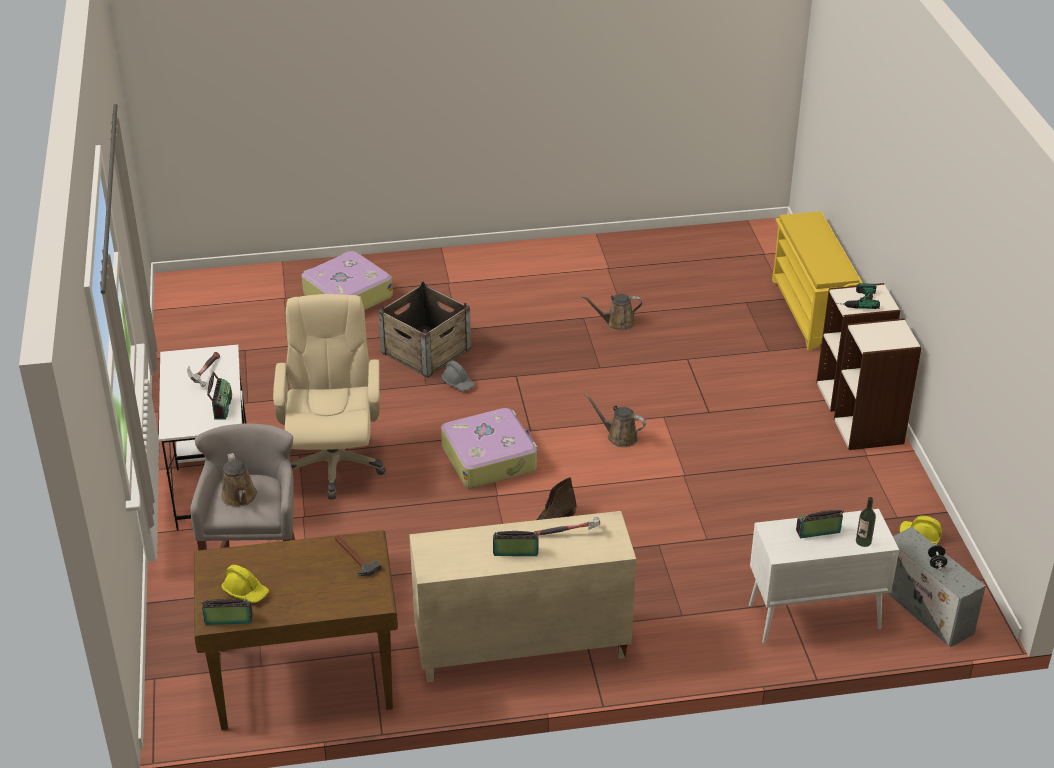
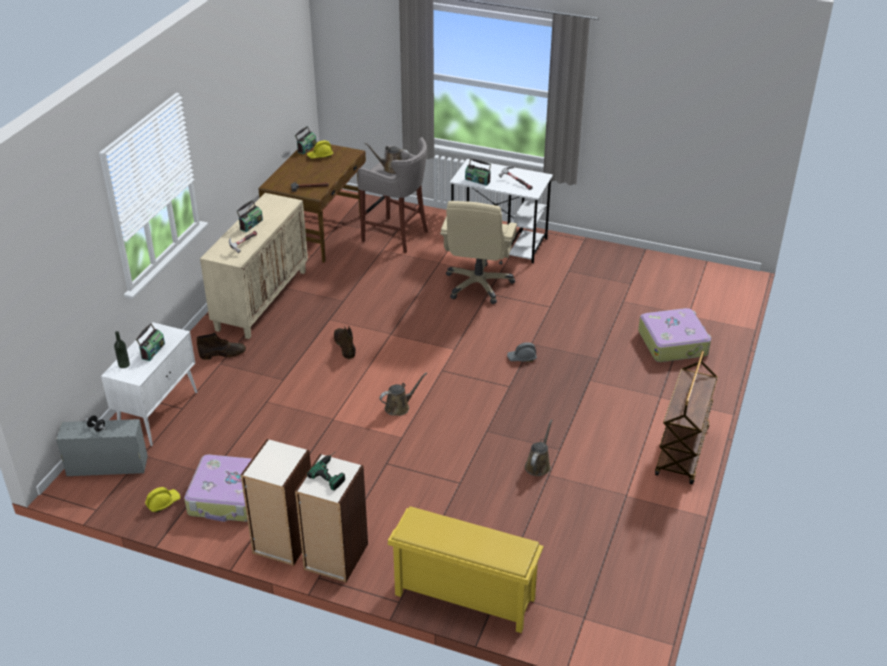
camera: 120 degrees right, 0 degrees up
beige office chair [273,294,386,500] -> beige office chair turned 75 degrees clockwise [440,201,517,304]
crate [378,282,471,378] -> none
suitcase [441,408,537,488] -> suitcase moved to [184,454,252,522]
none -> brown boot [196,332,246,360]
none -> brown cart [655,350,718,484]

